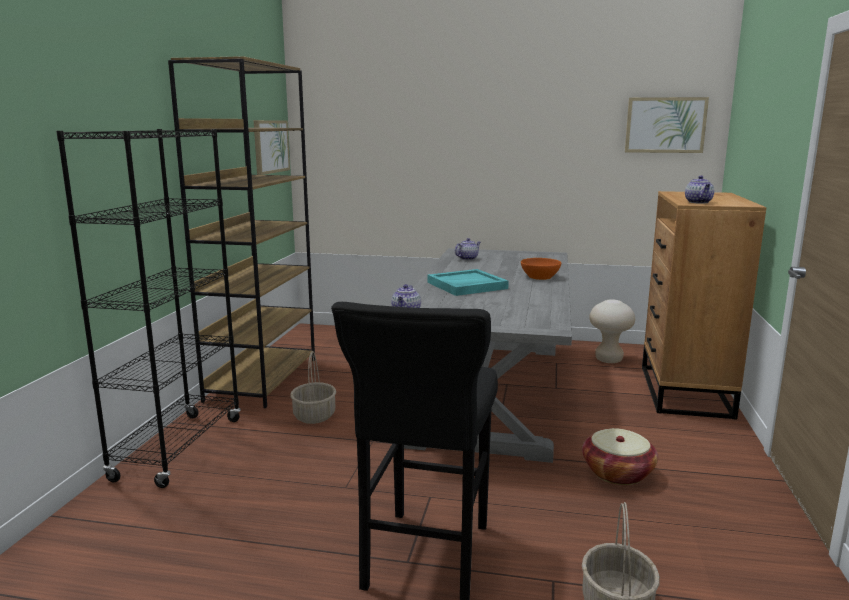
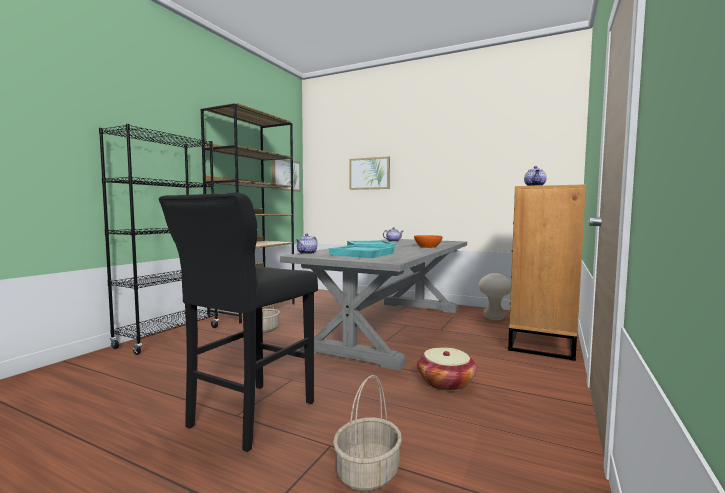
camera: 15 degrees right, 10 degrees down
picture [625,97,709,153] -> picture moved to [350,156,390,190]
none -> turquoise tray [329,245,394,258]

